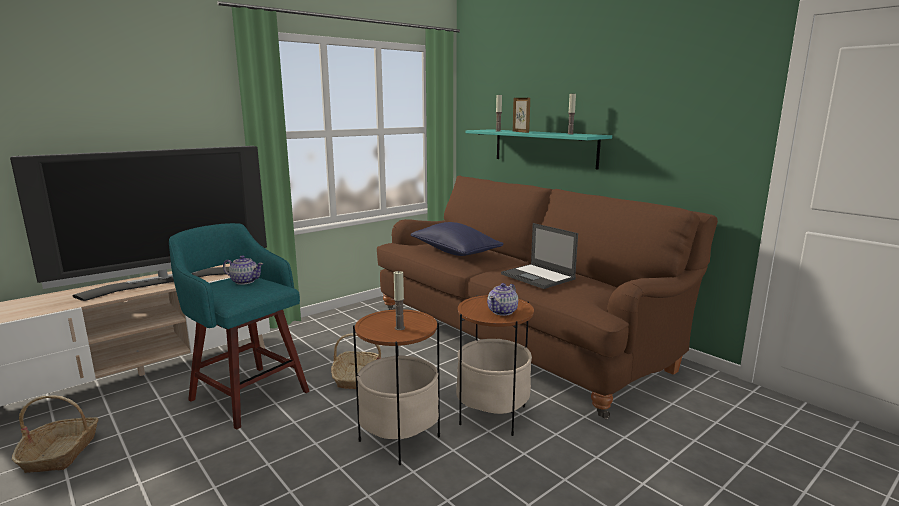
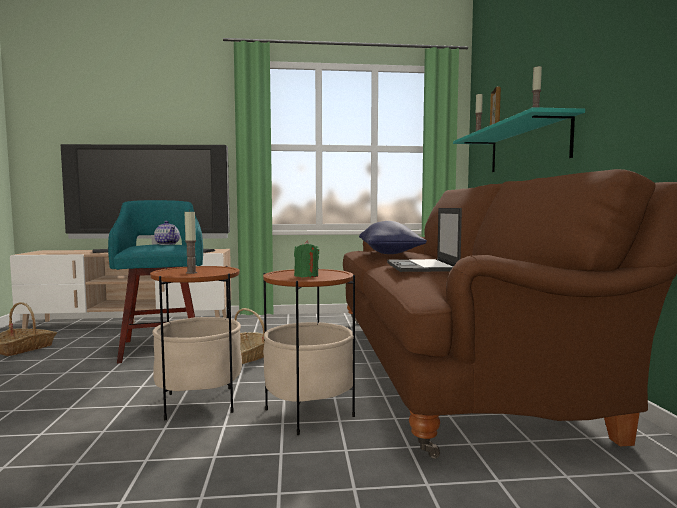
camera: 35 degrees right, 10 degrees down
teapot [487,283,518,316] -> green candle [294,240,319,277]

